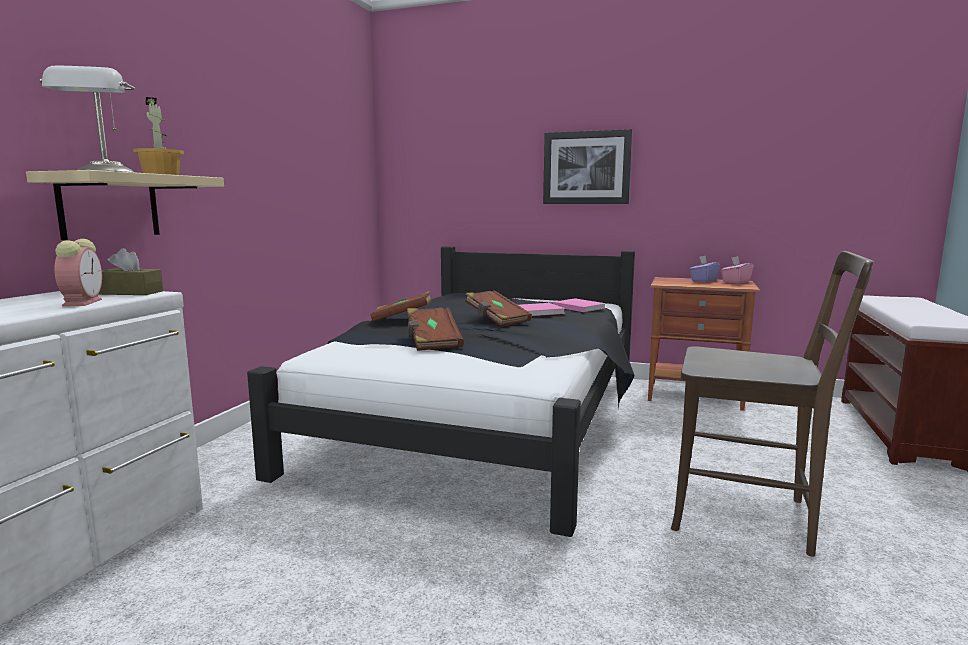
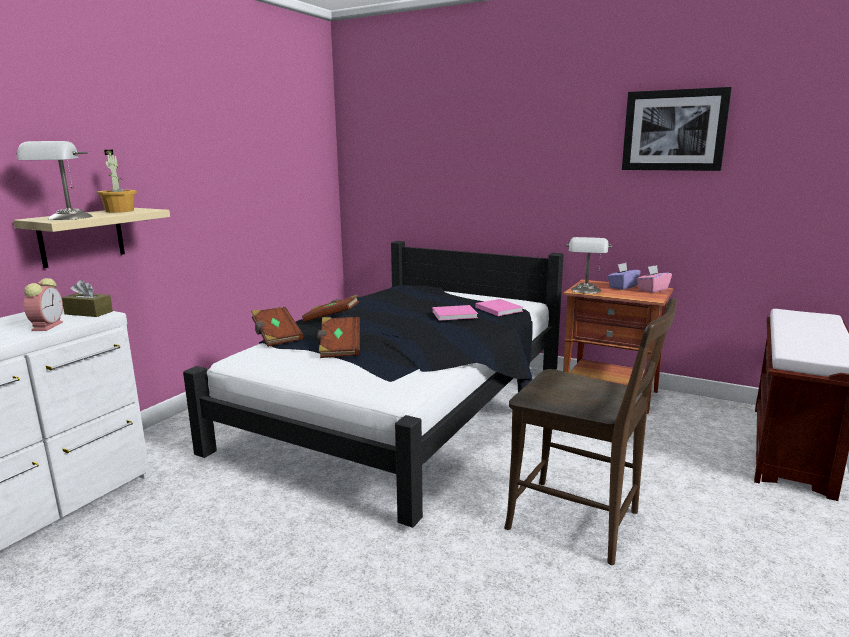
camera: 10 degrees right, 5 degrees up
brown book [465,290,532,327] -> brown book moved to [251,307,304,347]
picture [543,129,633,204] -> picture moved to [622,87,732,171]
none -> white table lamp [566,237,612,294]

